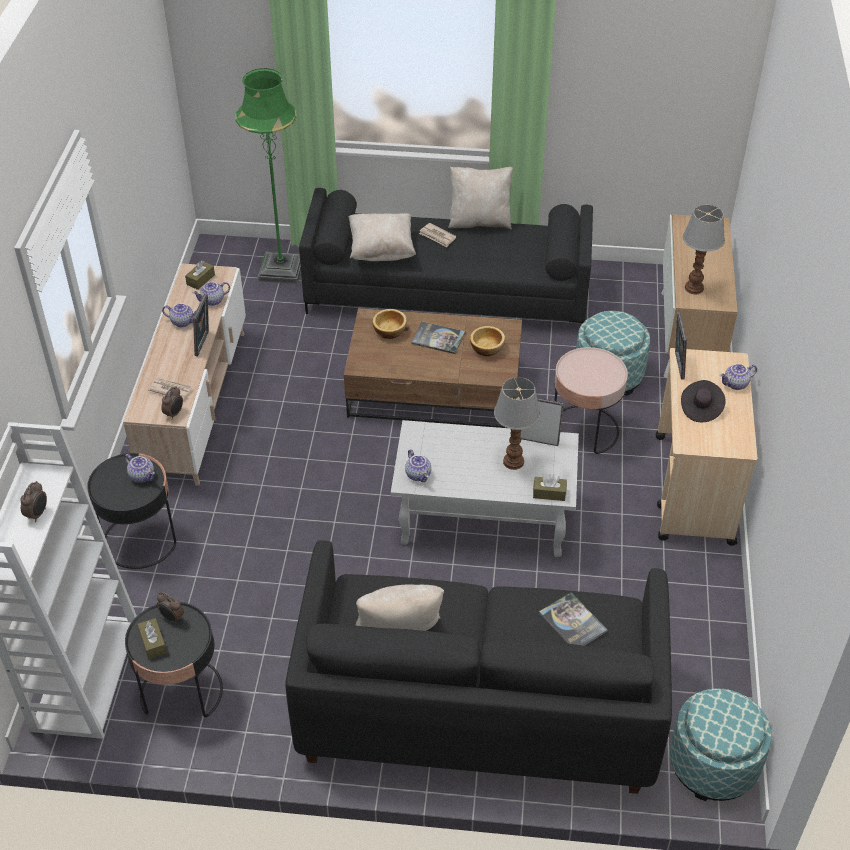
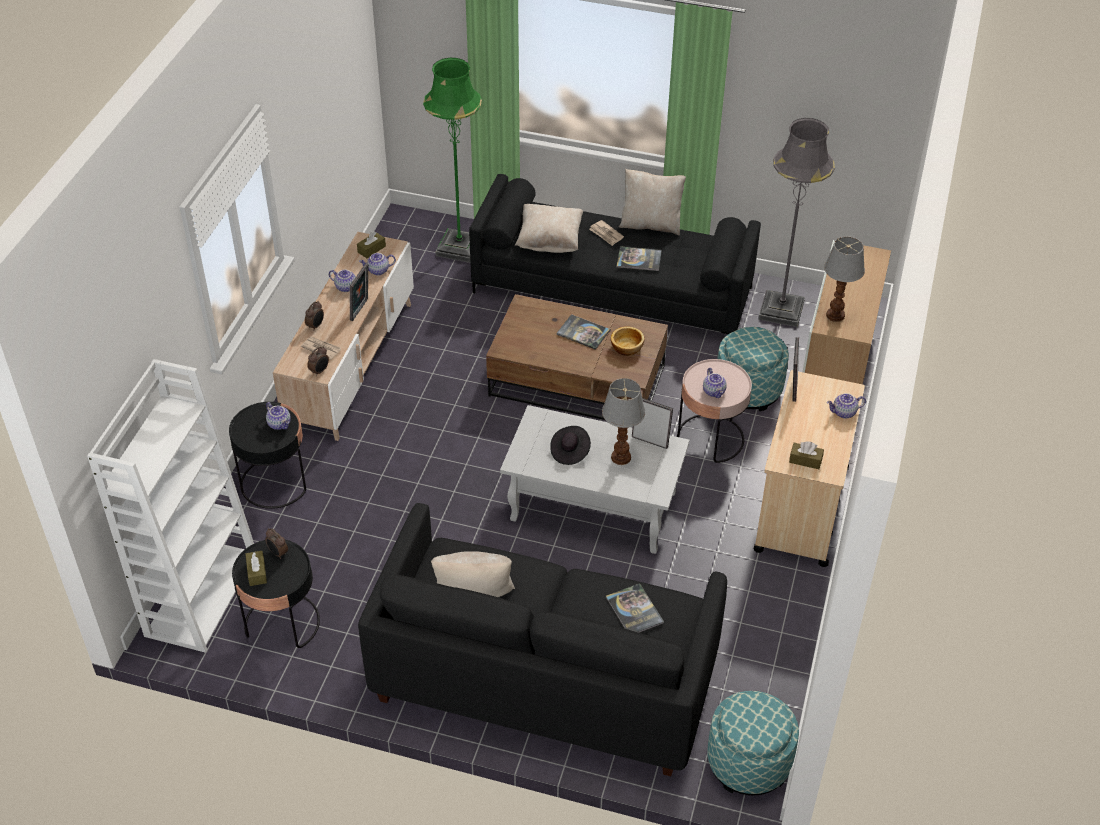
camera: 10 degrees right, 0 degrees up
alarm clock [20,481,47,522] -> alarm clock moved to [305,301,324,331]
bowl [372,309,407,339] -> none
teapot [405,449,431,482] -> teapot moved to [703,368,727,398]
brown tissue box [533,474,567,501] -> brown tissue box moved to [789,441,824,469]
black hat [681,380,726,422] -> black hat moved to [550,426,591,465]
none -> book [617,246,662,271]
none -> grey floor lamp [758,118,835,327]

